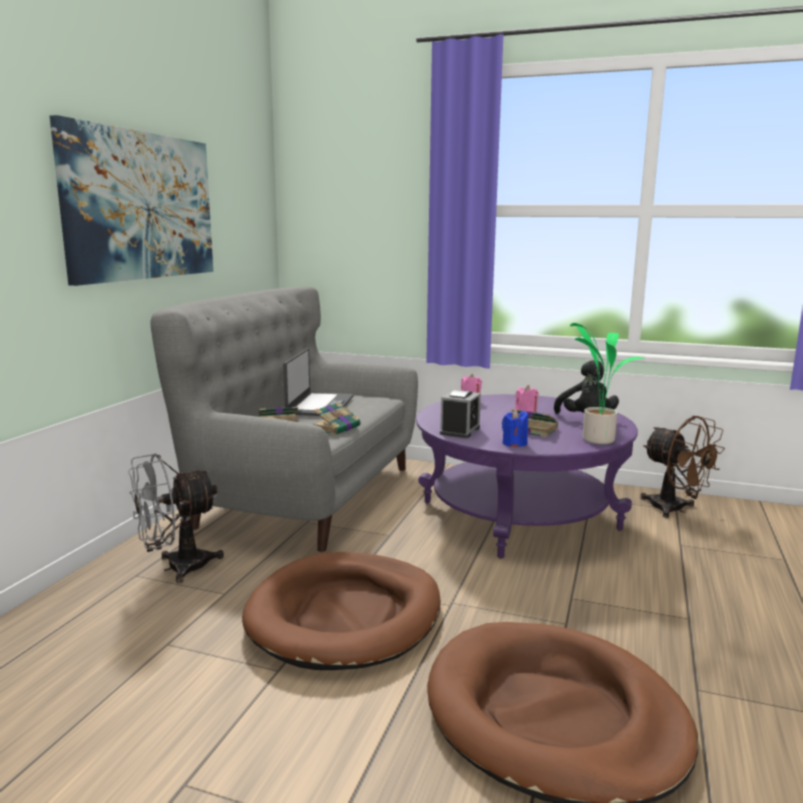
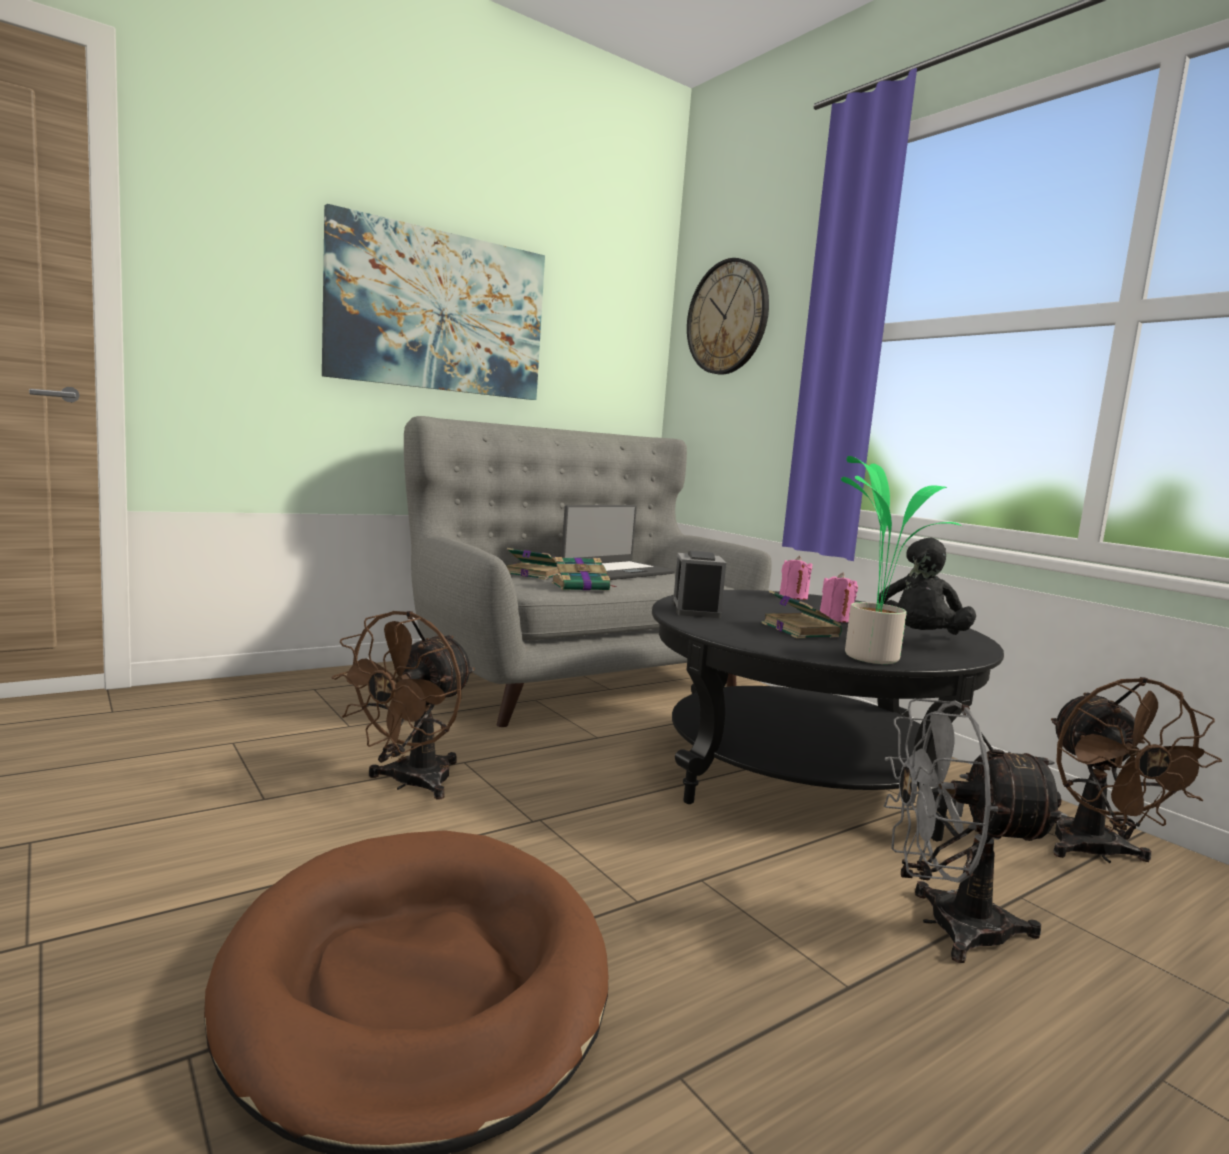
camera: 35 degrees right, 5 degrees down
grey fan [128,453,224,583] -> grey fan moved to [884,699,1067,963]
brown dog bed [242,552,441,670] -> brown fan [332,611,475,800]
purple coffee table [416,394,638,559] -> black coffee table [652,590,1004,841]
alarm clock [440,390,481,438] -> alarm clock turned 120 degrees clockwise [673,550,726,618]
blue candle [502,409,528,447] -> none
none -> wall clock [687,258,769,375]

